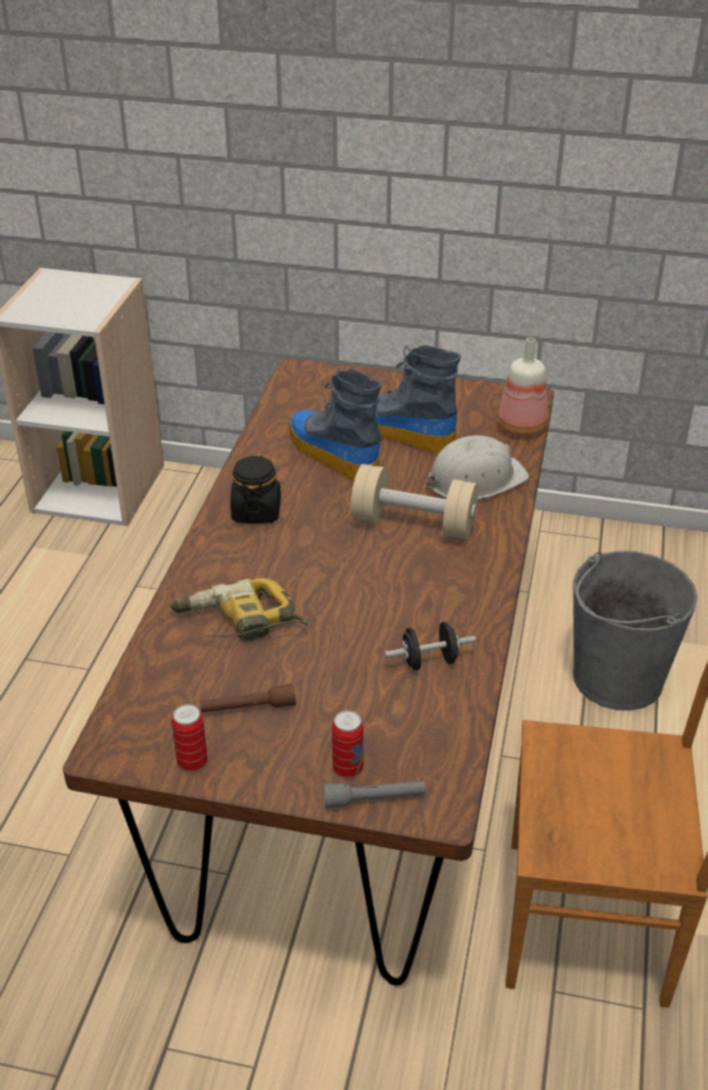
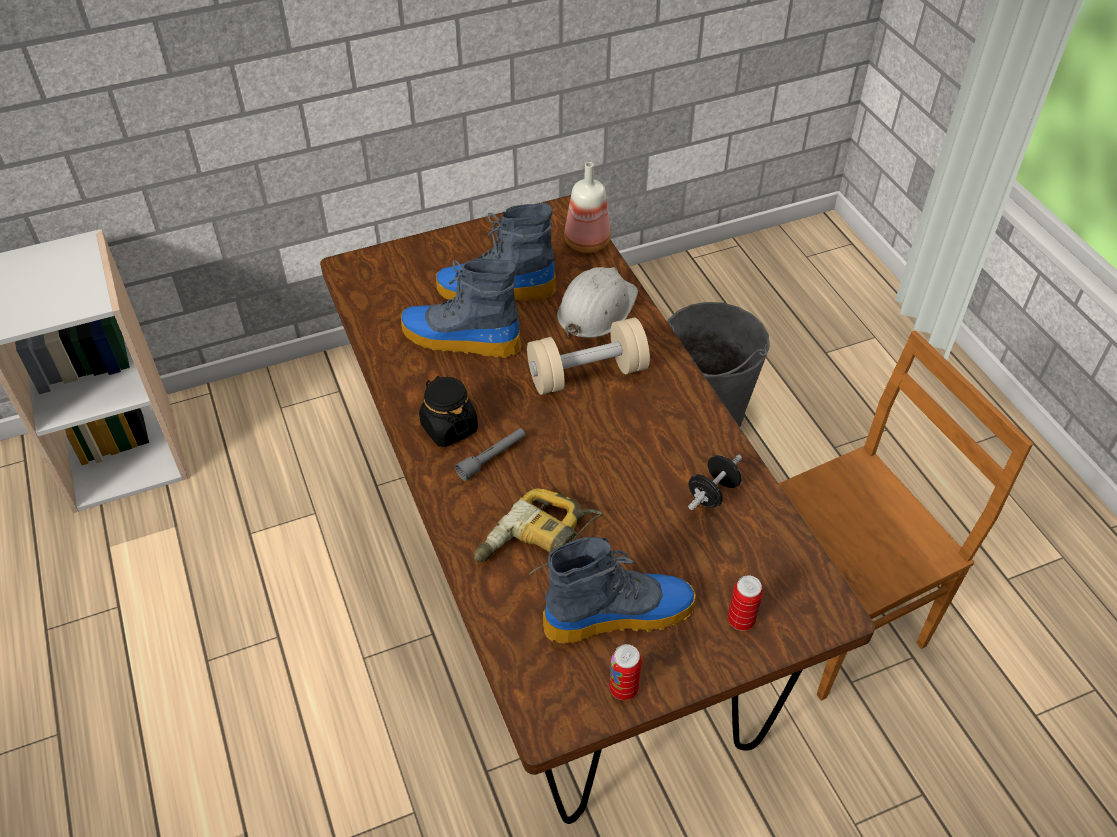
camera: 35 degrees left, 10 degrees up
brown flashlight [200,683,296,713] -> boot [543,537,696,644]
grey flashlight [323,781,425,808] -> grey flashlight moved to [455,428,526,481]

